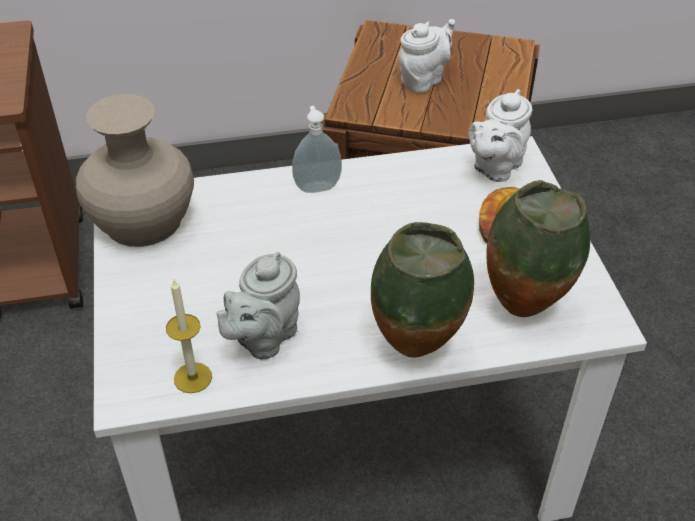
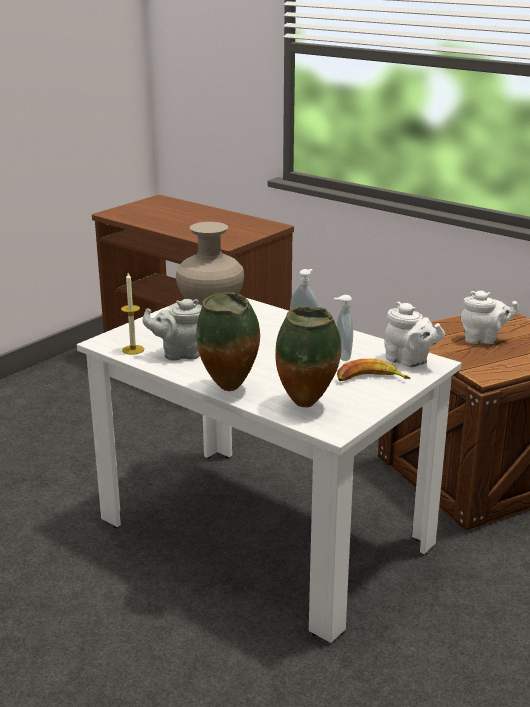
camera: 50 degrees right, 20 degrees down
white teapot [469,89,532,182] -> white teapot turned 135 degrees counterclockwise [385,301,445,367]
none -> soap dispenser [334,295,353,361]

